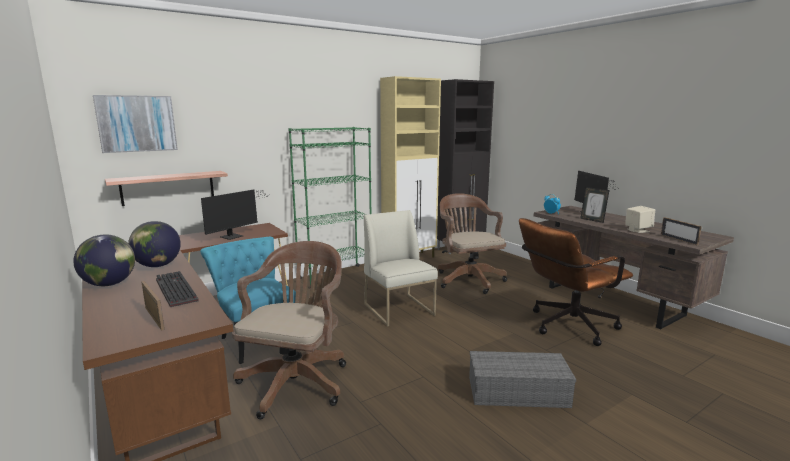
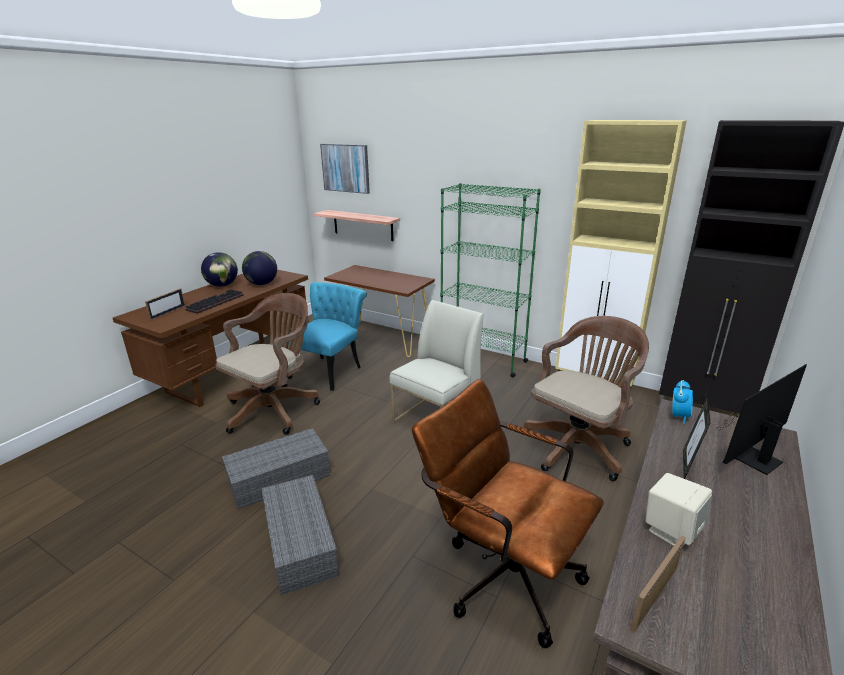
camera: 65 degrees right, 10 degrees up
monitor [201,190,268,240] -> none
brown office chair [232,241,346,419] -> brown office chair turned 45 degrees counterclockwise [215,293,320,435]
none -> grey storage box [222,428,330,509]

